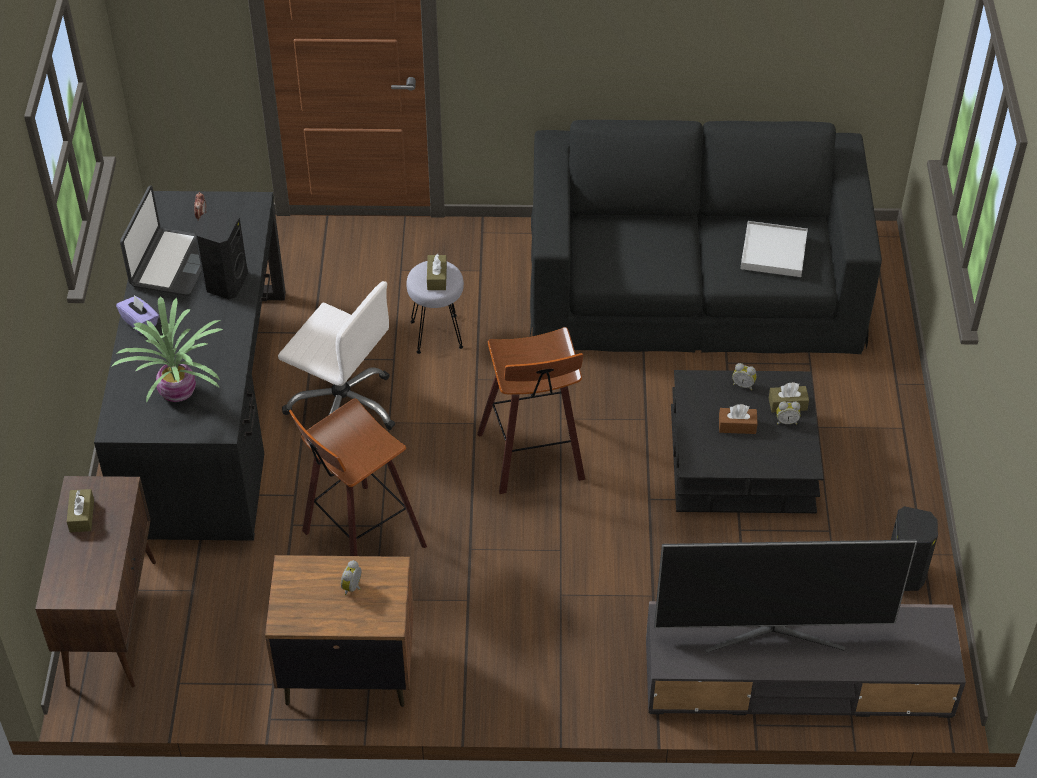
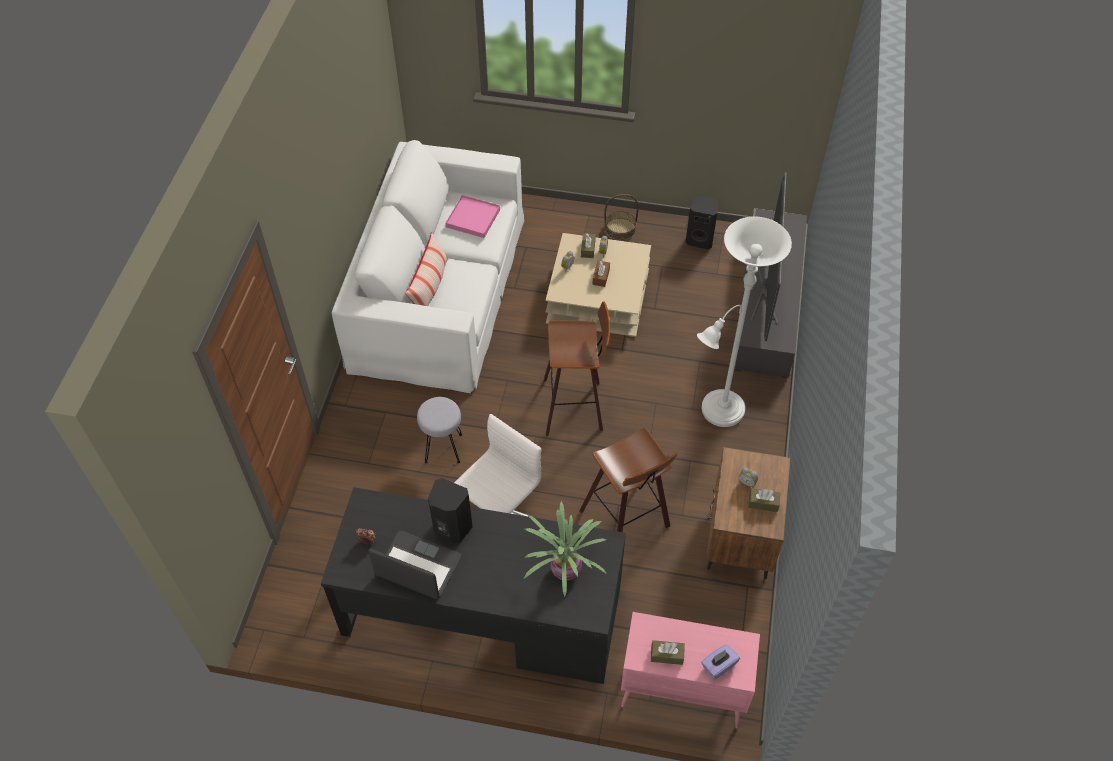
camera: 80 degrees left, 5 degrees up
brown cabinet [35,476,156,687] -> pink cabinet [621,612,760,728]
purple tissue box [116,295,159,334] -> purple tissue box moved to [701,644,740,680]
brown tissue box [427,253,447,290] -> brown tissue box moved to [748,488,780,512]
black sofa [530,120,882,354] -> white sofa [332,140,524,393]
black coffee table [671,370,823,513] -> beige coffee table [545,233,651,337]
white tray [740,221,808,277] -> pink tray [446,195,500,238]
none -> pillow [405,232,448,306]
none -> basket [604,194,639,241]
none -> white floor lamp [697,217,792,427]

